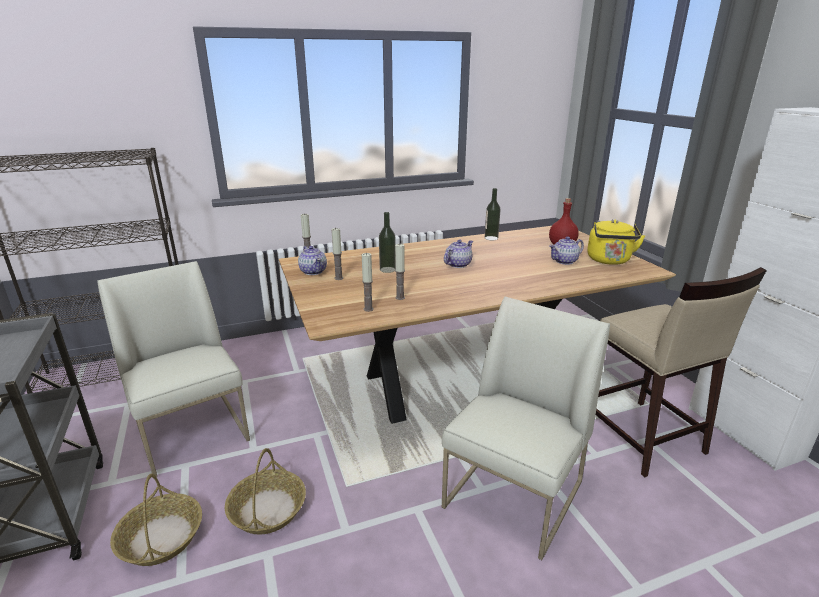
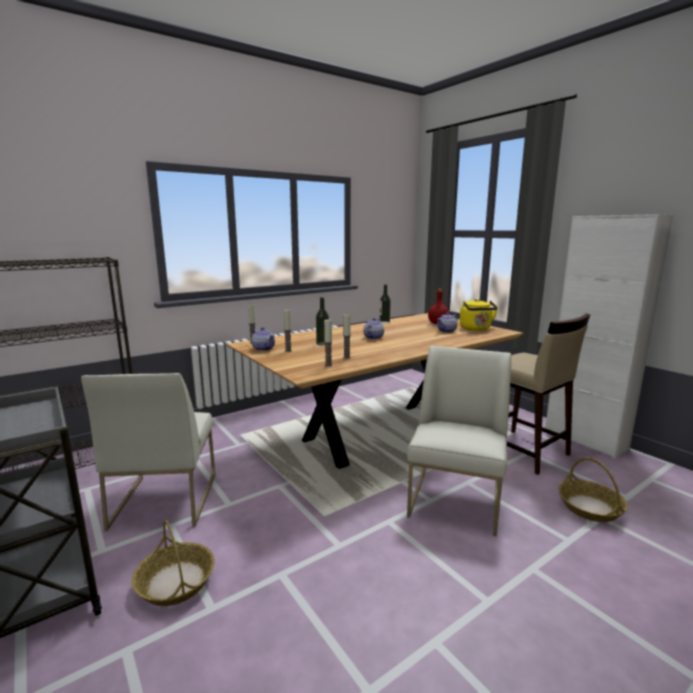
camera: 15 degrees left, 10 degrees down
white chair [98,261,250,477] -> white chair turned 135 degrees counterclockwise [81,373,215,531]
basket [225,448,306,535] -> basket moved to [558,458,628,522]

